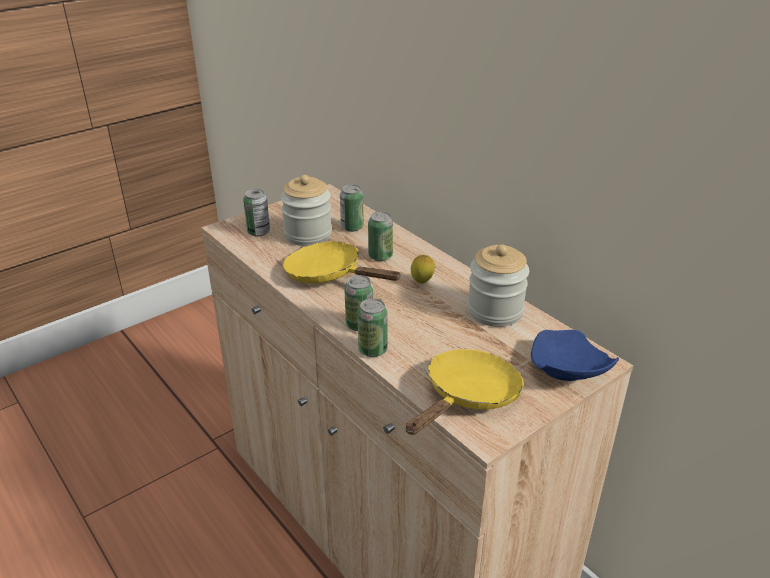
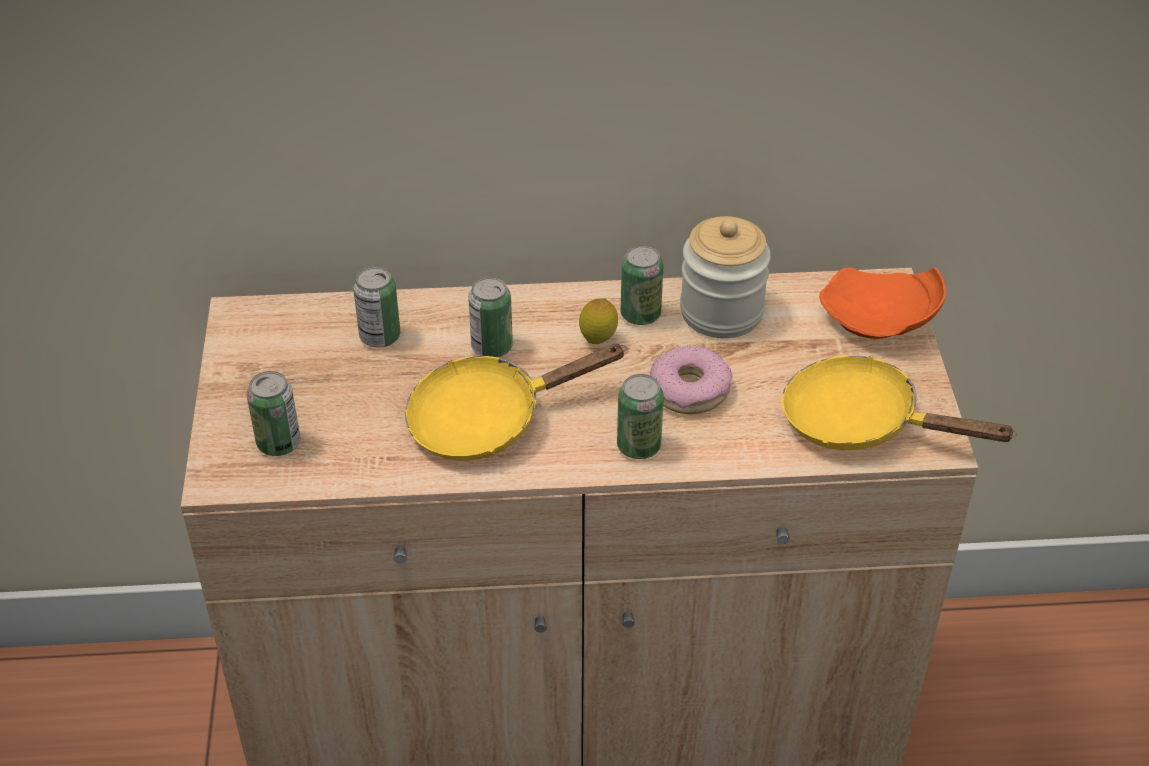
camera: 55 degrees left, 10 degrees up
jar [281,175,332,246] -> none
can [358,298,388,357] -> can moved to [621,245,663,325]
yellow frying pan [406,349,524,435] -> yellow frying pan turned 45 degrees counterclockwise [782,356,1017,450]
blue plate [531,330,619,381] -> orange plate [819,267,946,339]
none -> donut [650,346,733,414]

